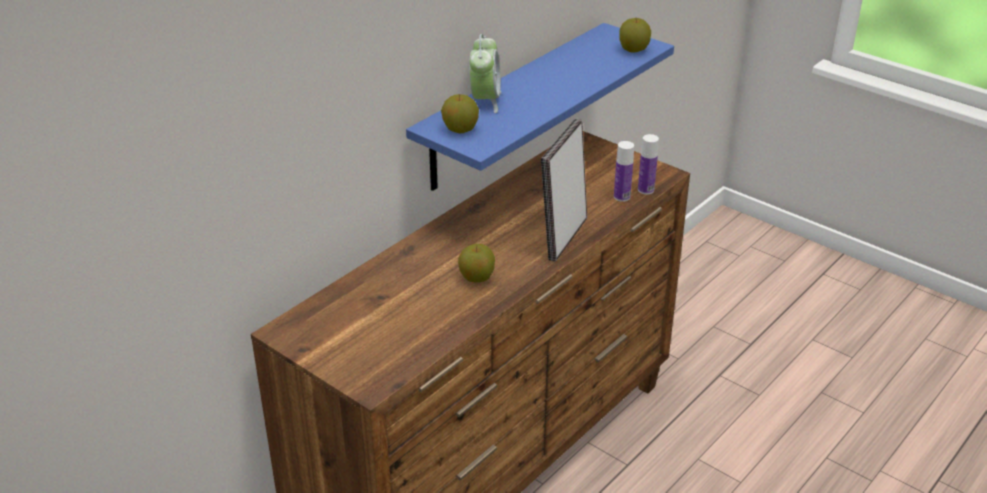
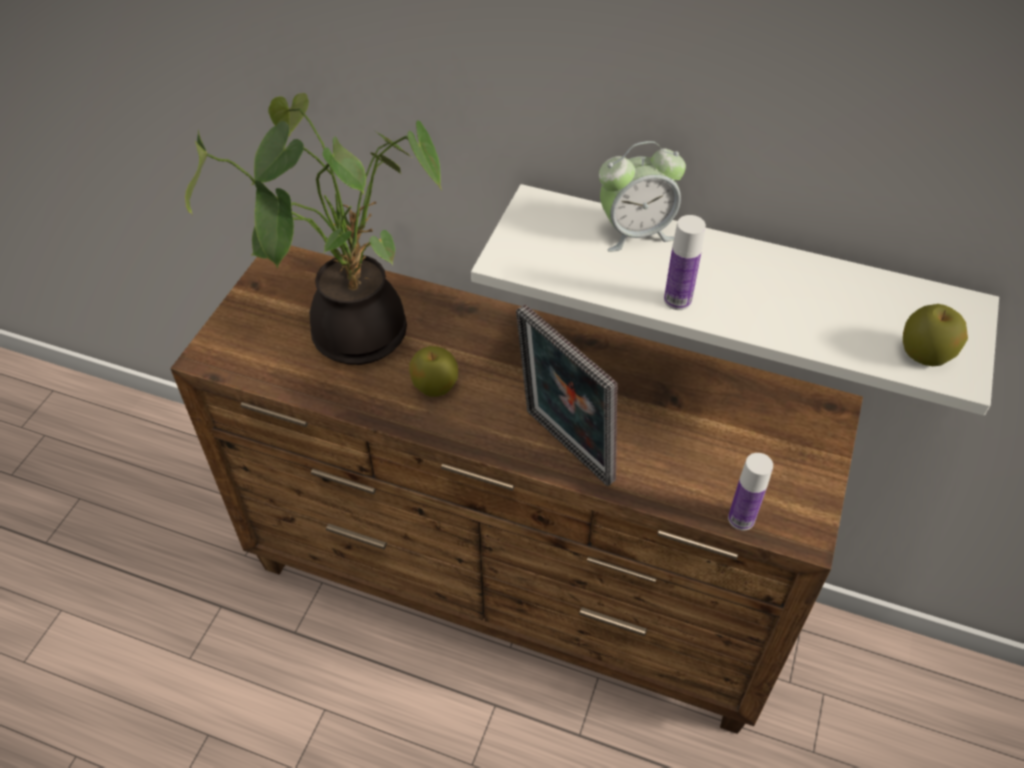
camera: 70 degrees right, 15 degrees up
blue shelf [406,23,674,191] -> white shelf [471,184,999,416]
apple [441,94,479,134] -> none
picture frame [541,119,587,262] -> picture frame turned 135 degrees counterclockwise [516,304,617,486]
bottle [614,141,634,202] -> bottle moved to [664,215,706,310]
none -> potted plant [185,93,442,365]

